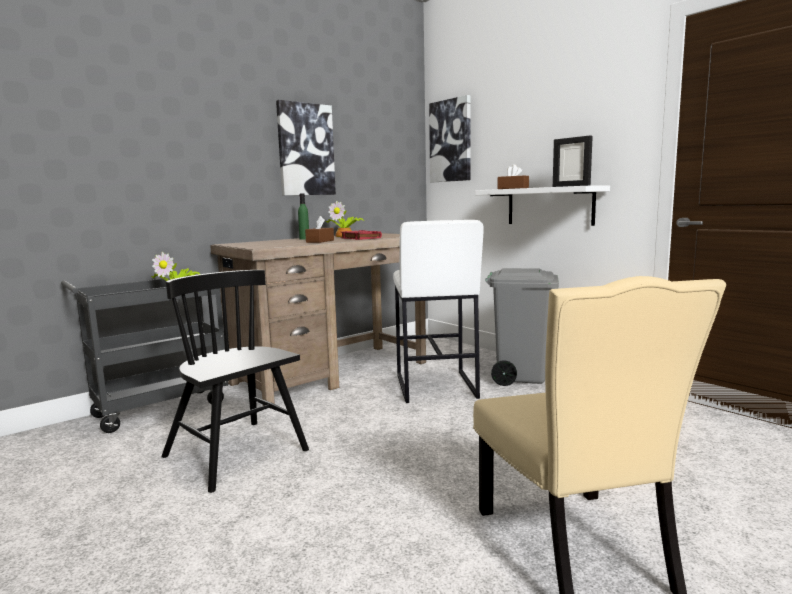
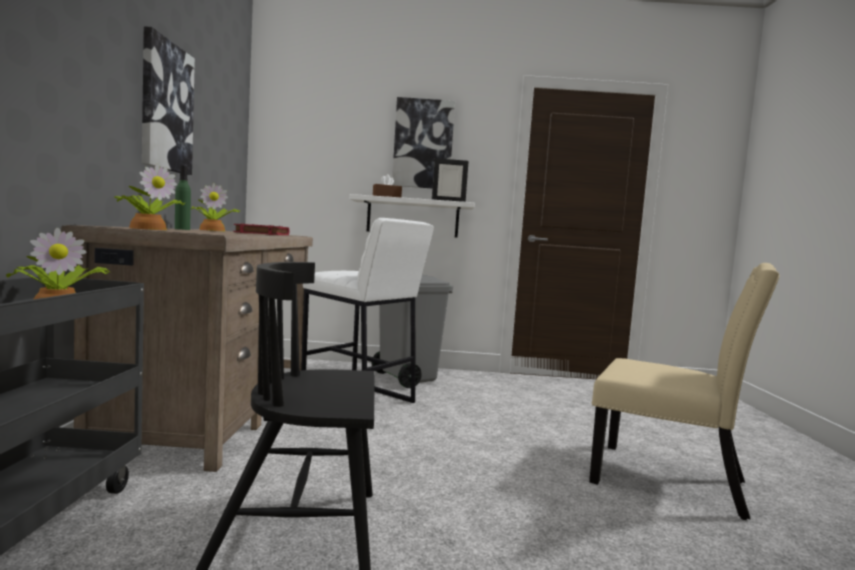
camera: 50 degrees left, 5 degrees down
brown tissue box [305,216,334,243] -> none
picture [429,95,470,182] -> picture moved to [392,97,455,188]
none -> potted plant [114,164,186,230]

